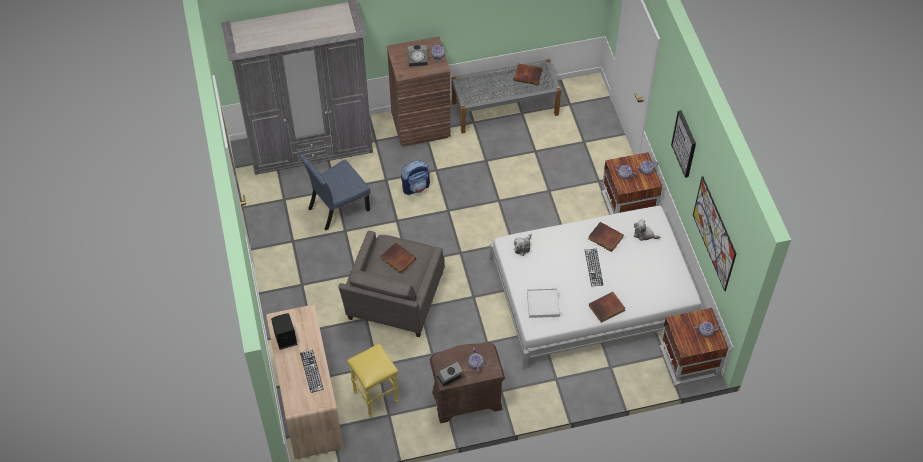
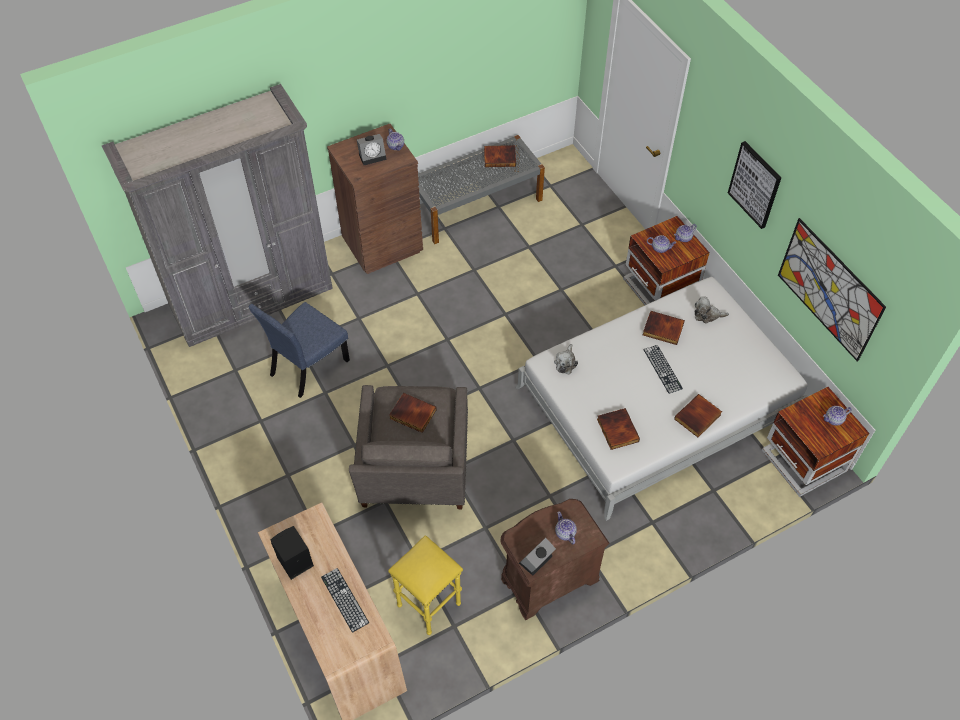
camera: 15 degrees left, 0 degrees up
backpack [401,160,430,195] -> none
white tray [527,288,560,318] -> book [597,408,640,450]

